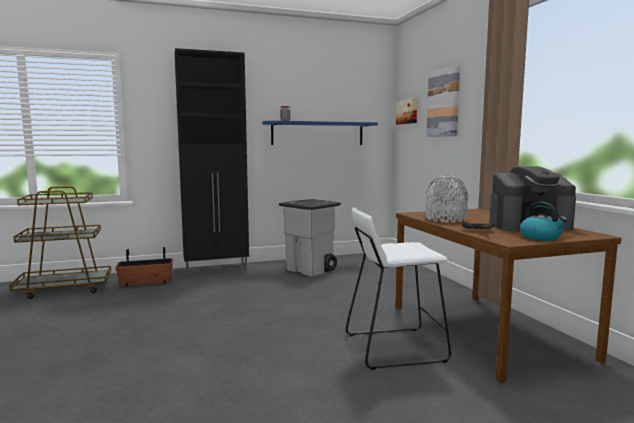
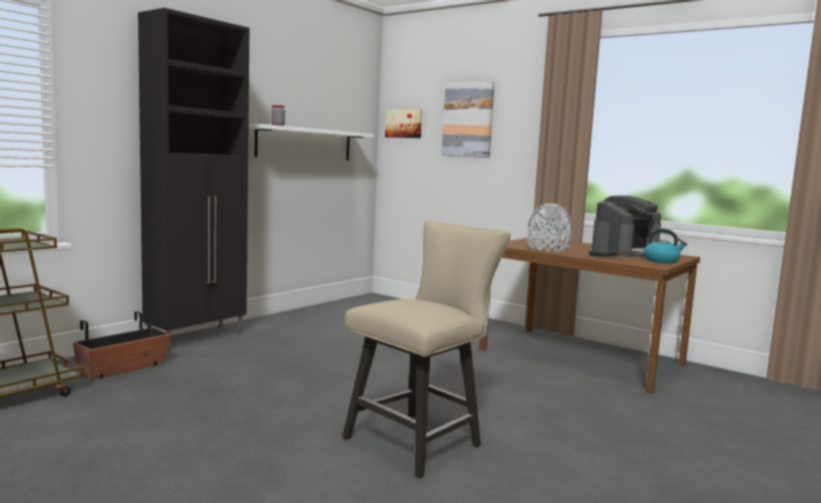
camera: 35 degrees left, 0 degrees up
blue shelf [263,121,378,145] -> white shelf [248,124,374,161]
grey trash can [279,199,341,277] -> none
white stool [346,208,451,370] -> none
none -> beige chair [342,220,511,478]

